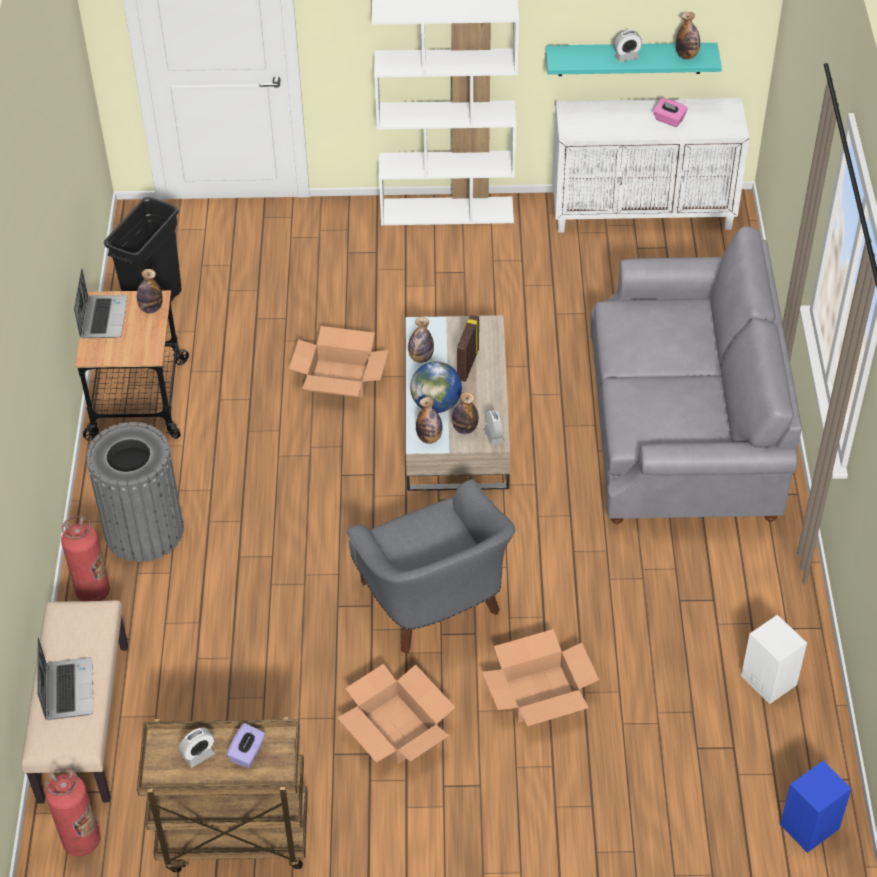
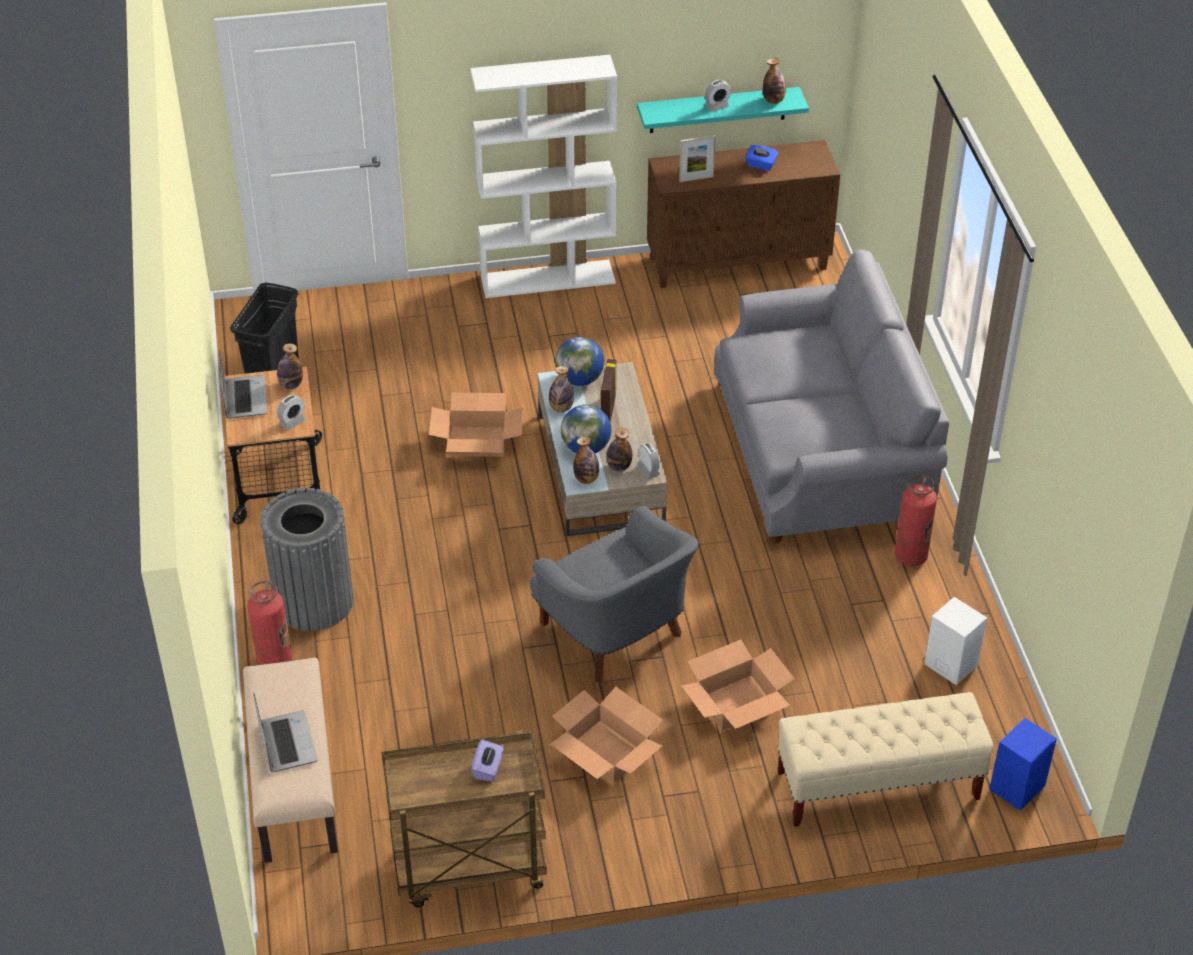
camera: 10 degrees left, 5 degrees down
fire extinguisher [46,767,101,856] -> fire extinguisher moved to [895,475,937,566]
alarm clock [179,727,215,768] -> alarm clock moved to [277,395,306,430]
white cabinet [552,98,749,233] -> brown cabinet [647,140,840,288]
pink tissue box [653,98,688,127] -> blue tissue box [745,145,778,171]
none -> globe [555,337,604,386]
none -> picture frame [679,135,715,182]
none -> beige bench [777,692,993,827]

